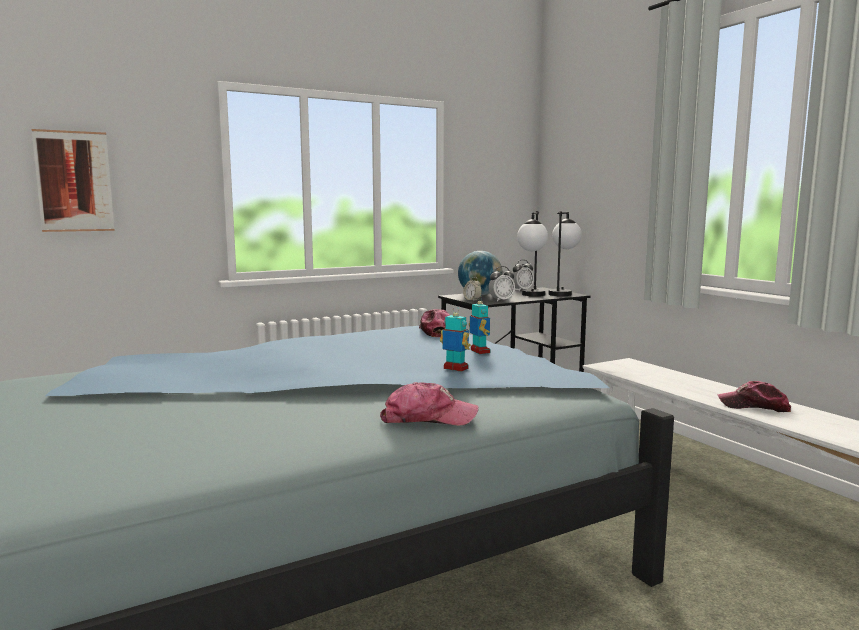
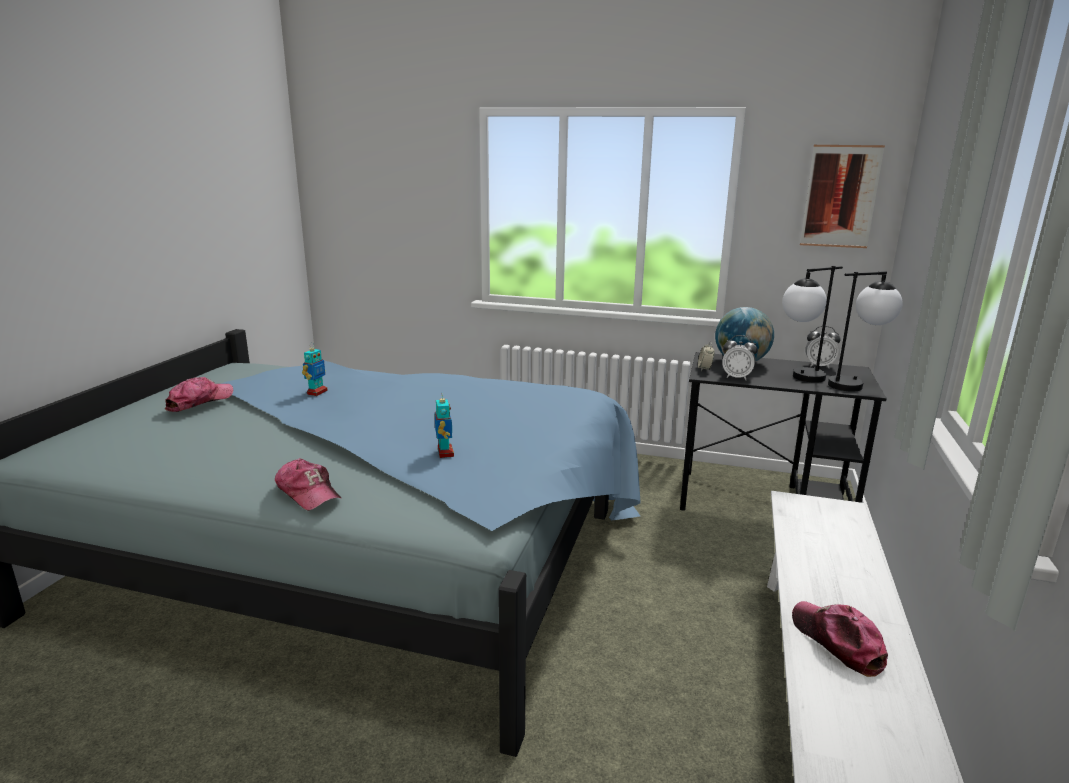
camera: 45 degrees right, 10 degrees up
picture [32,129,115,232] -> picture moved to [800,145,885,248]
cap [419,309,450,337] -> cap moved to [165,377,233,412]
toy robot [469,298,490,354] -> toy robot moved to [302,344,328,396]

